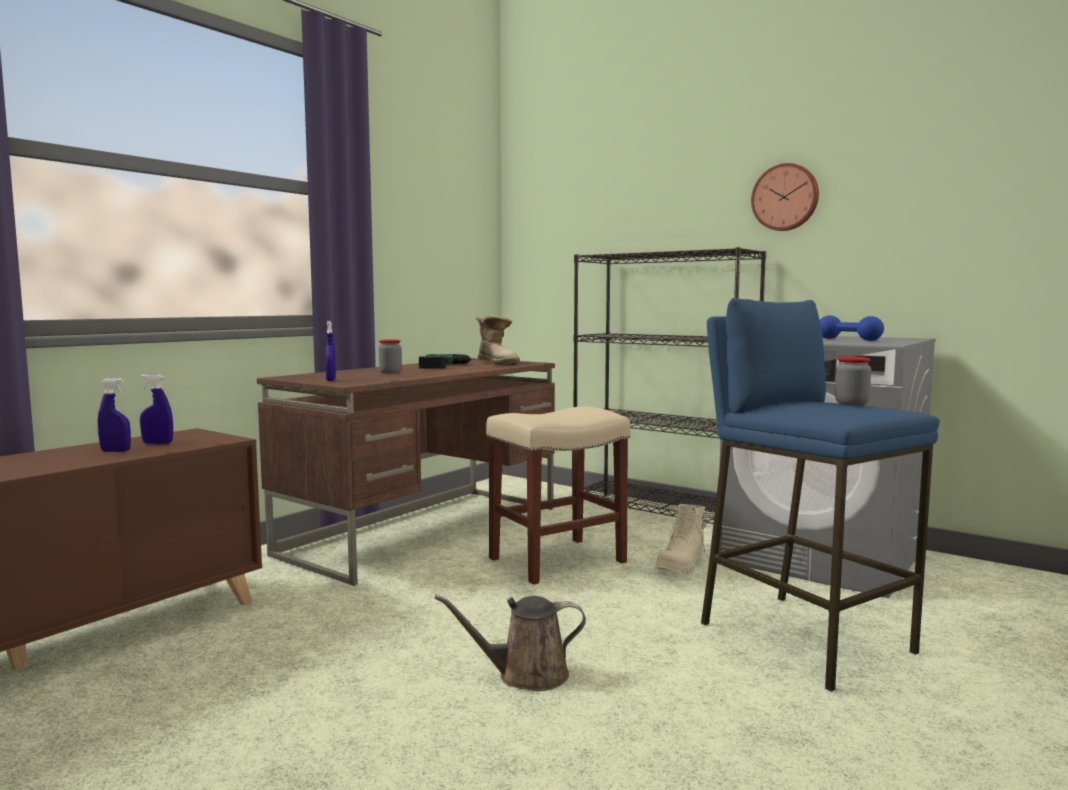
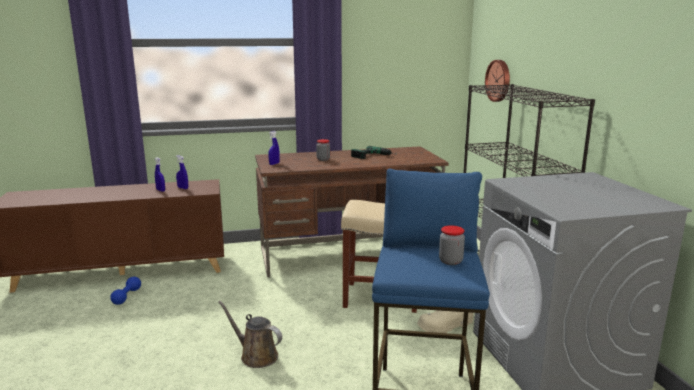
camera: 40 degrees right, 10 degrees up
boot [476,315,520,366] -> none
wall clock [751,163,819,231] -> wall clock moved to [485,60,510,102]
blue dumbbell [820,315,884,341] -> blue dumbbell moved to [110,277,141,305]

